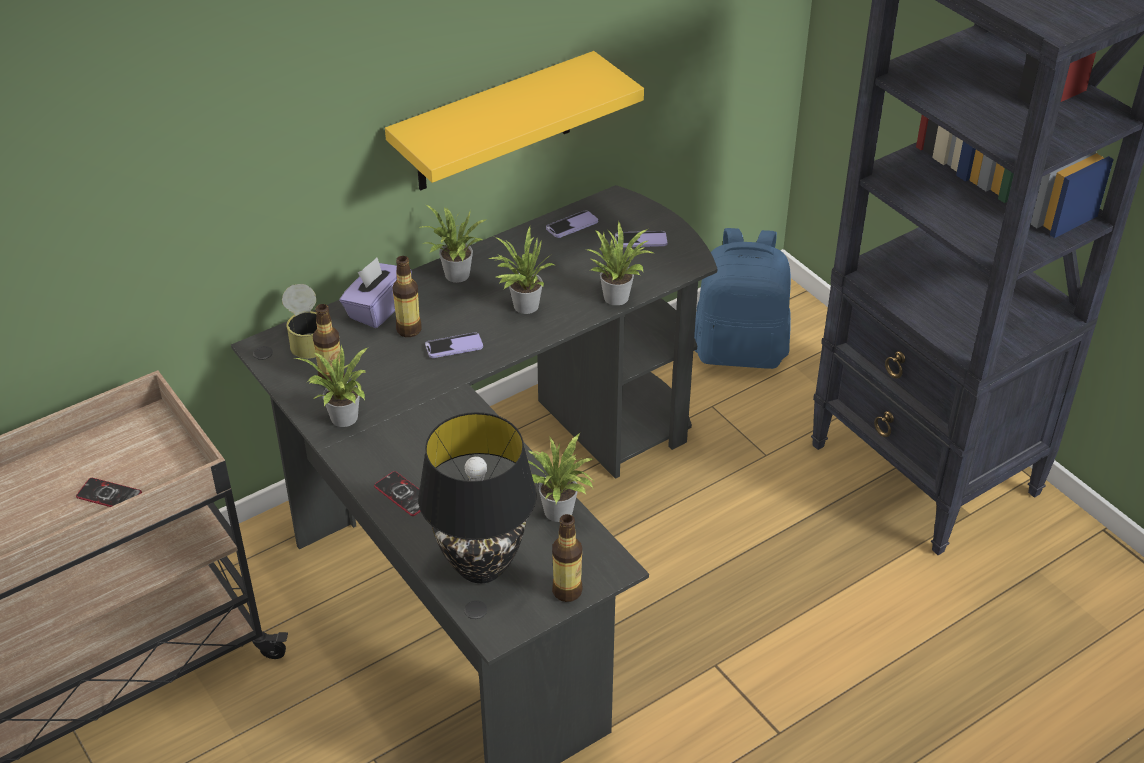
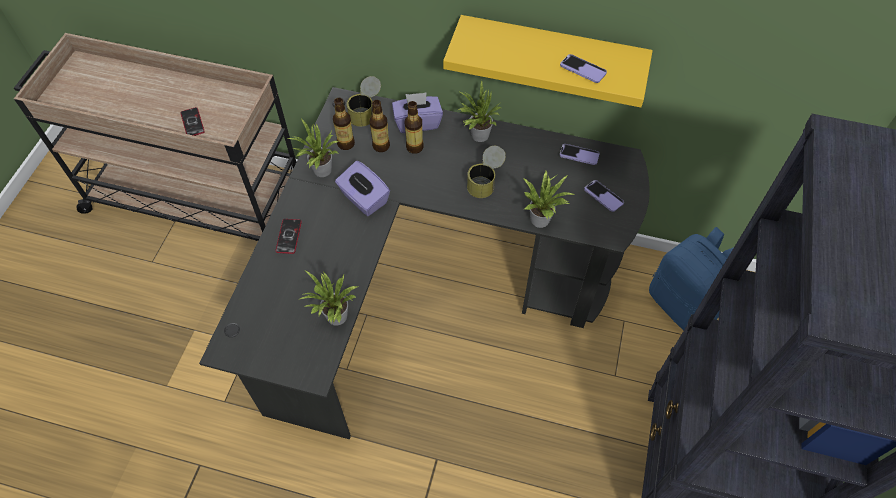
camera: 50 degrees right, 15 degrees up
black table lamp [418,412,537,583] -> none
phone [425,332,483,358] -> phone moved to [560,54,607,83]
potted plant [489,226,554,314] -> can [467,145,506,198]
bottle [552,514,583,602] -> bottle moved to [369,100,390,152]
none -> purple tissue box [335,161,390,216]

